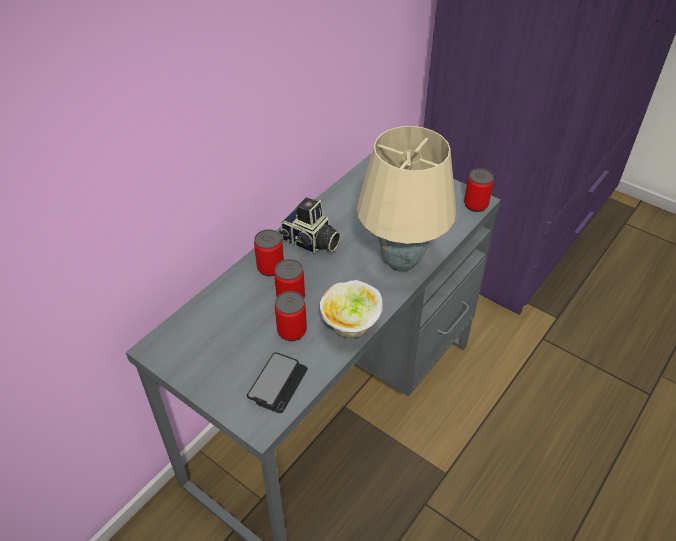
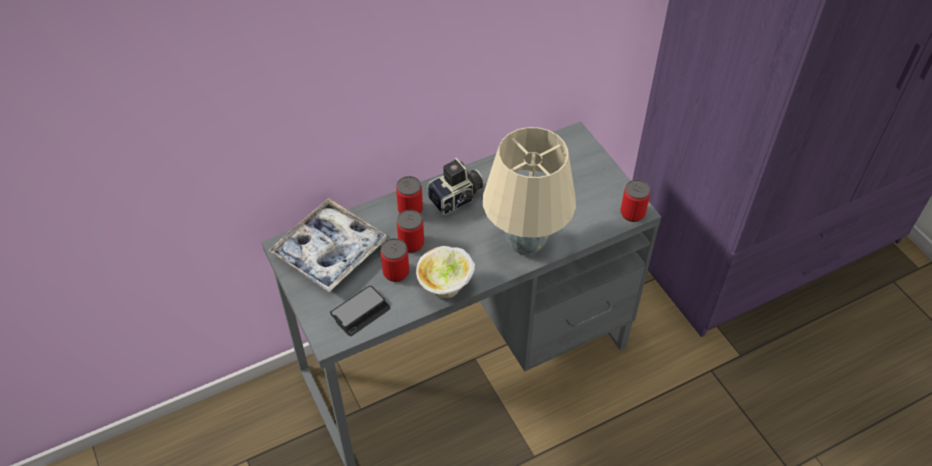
camera: 25 degrees right, 5 degrees up
camera [279,197,341,254] -> camera turned 90 degrees counterclockwise [427,158,484,215]
none -> tray [269,198,387,292]

